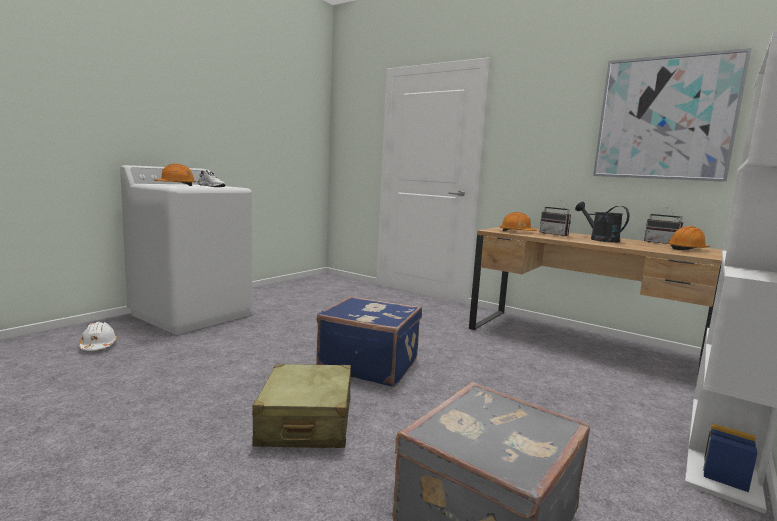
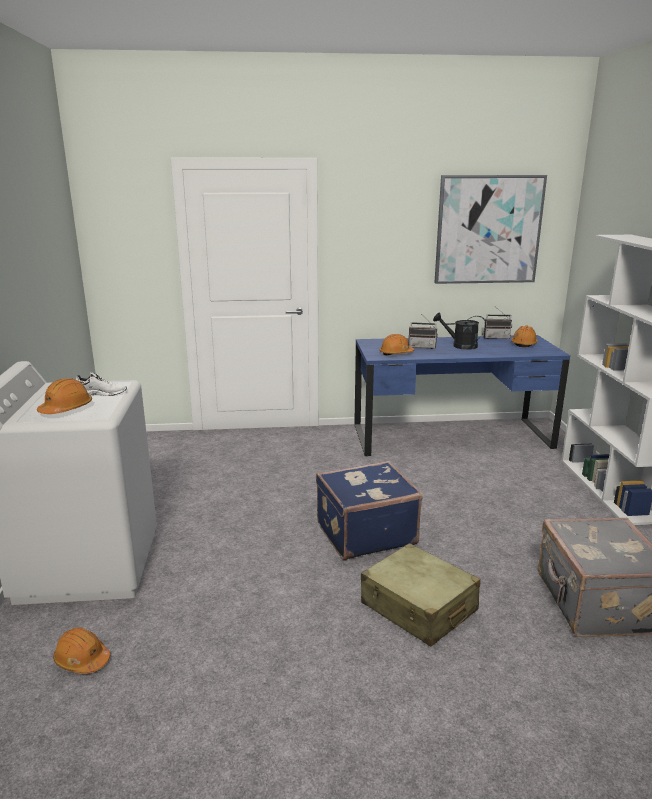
camera: 40 degrees left, 10 degrees up
white hard hat [79,322,117,350] -> orange hard hat [53,627,110,674]
brown desk [469,227,722,374] -> blue desk [354,335,570,456]

